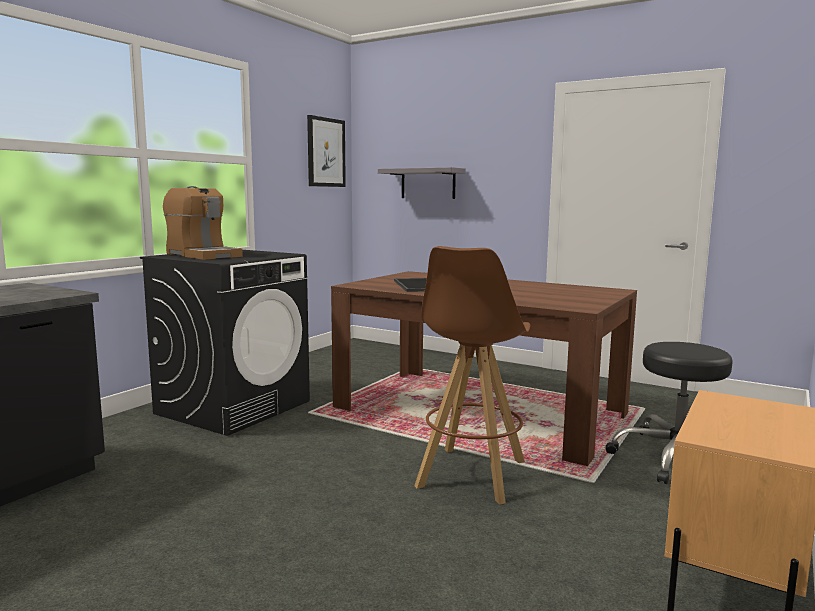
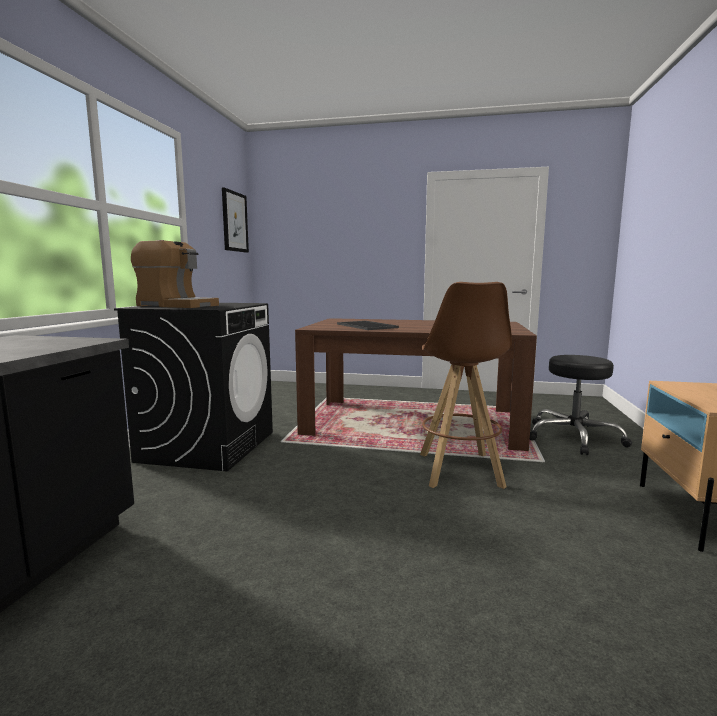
camera: 20 degrees left, 0 degrees up
grey shelf [378,167,466,199] -> none

